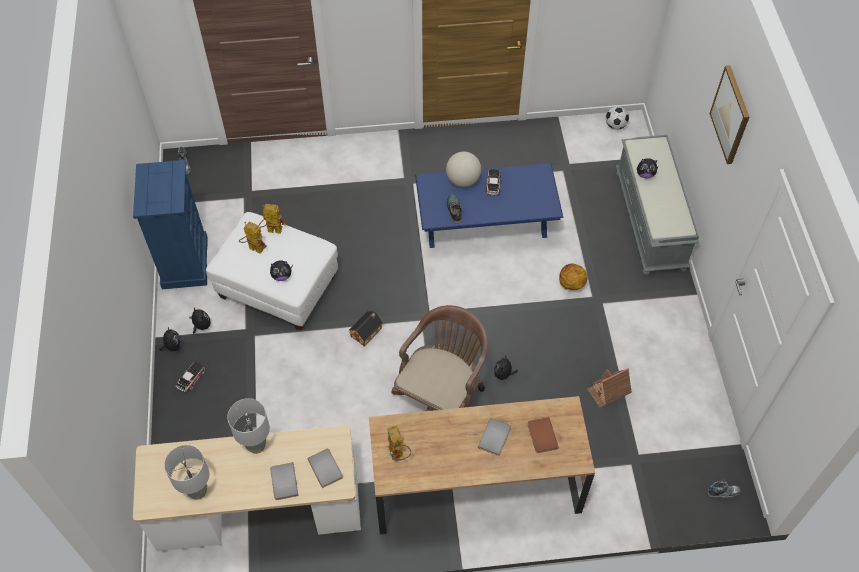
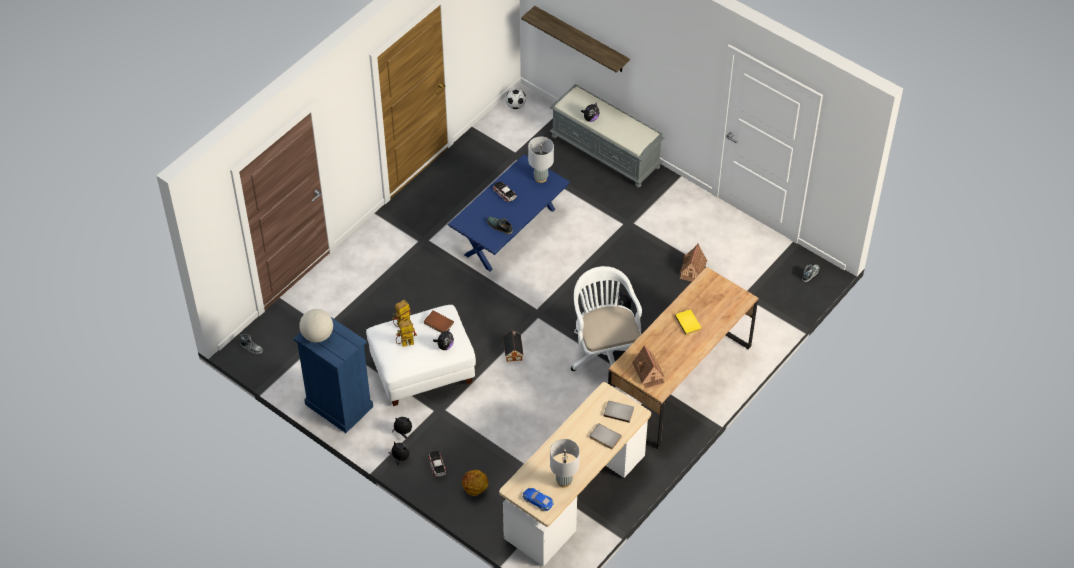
camera: 45 degrees left, 5 degrees down
grey table lamp [227,398,270,454] -> grey table lamp moved to [528,137,554,183]
toy robot [388,426,411,461] -> toy house [632,345,665,388]
brown office chair [391,305,488,411] -> white office chair [571,266,642,387]
globe [446,151,481,187] -> globe moved to [299,309,333,343]
grey book [478,418,511,456] -> yellow book [675,309,701,335]
brown book [528,417,559,453] -> brown book moved to [424,311,454,333]
basketball [559,263,588,290] -> basketball moved to [462,470,488,496]
picture [709,65,749,164] -> none
none -> shelf [521,6,630,73]
none -> blue toy car [523,488,554,511]

